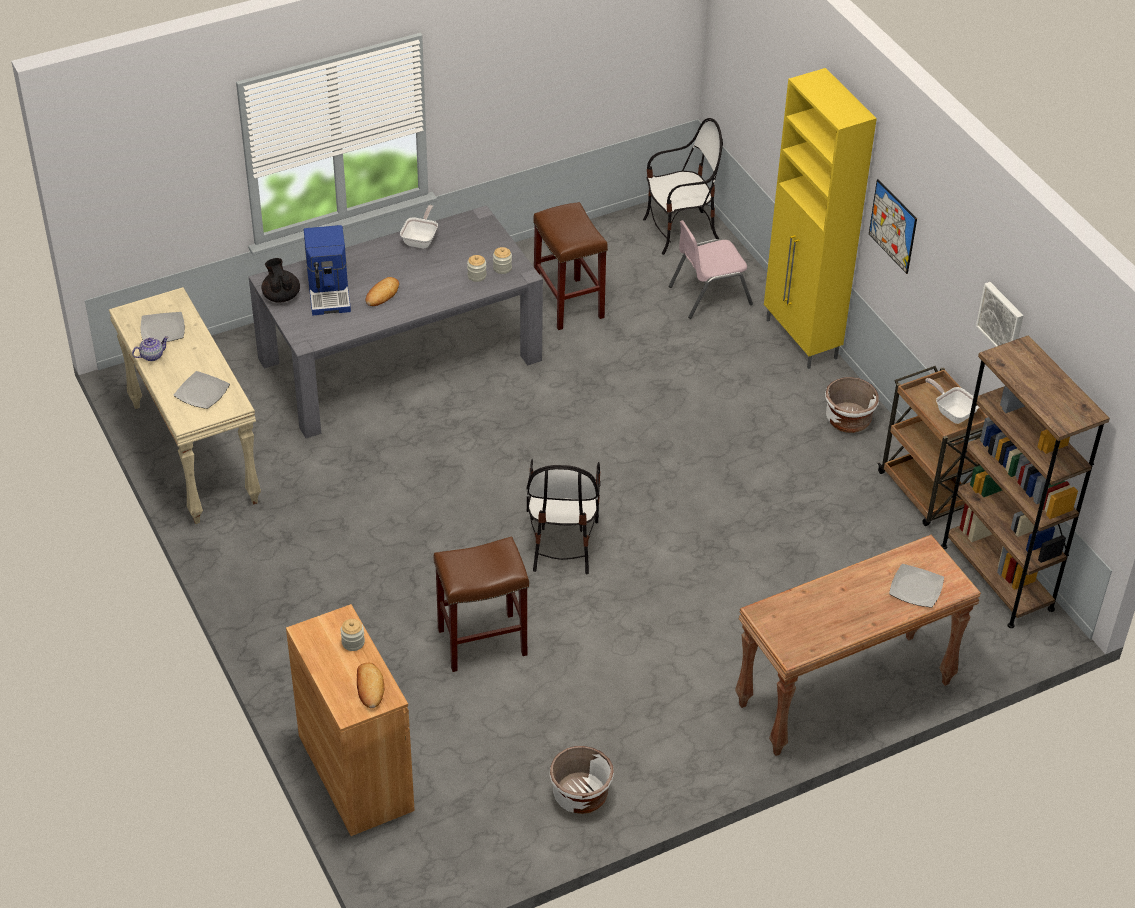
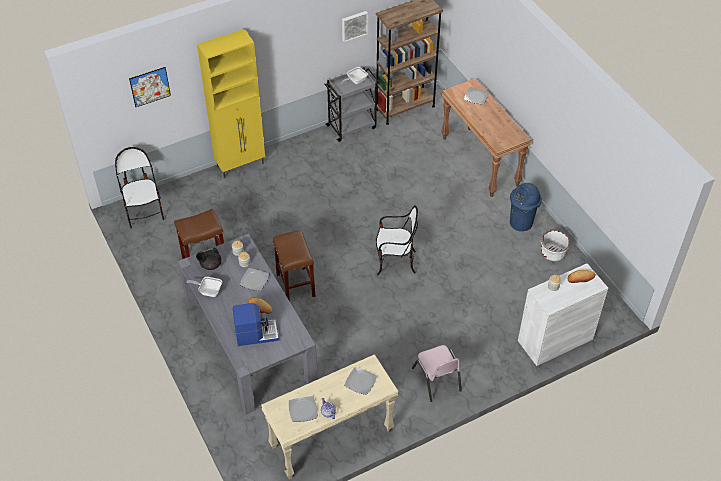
camera: 90 degrees left, 5 degrees up
black teapot [261,258,300,303] -> black teapot moved to [196,248,221,270]
brown cabinet [286,604,415,836] -> white cabinet [518,263,608,366]
brown stool [433,537,529,672] -> brown stool moved to [273,230,316,300]
pink chair [669,220,753,319] -> pink chair moved to [412,345,462,402]
white planter [825,377,879,433] -> none
picture [869,179,917,274] -> picture moved to [129,67,171,107]
brown cart [877,366,988,526] -> grey cart [325,67,380,142]
none -> plate [240,268,269,291]
none -> blue trash can [510,183,542,231]

